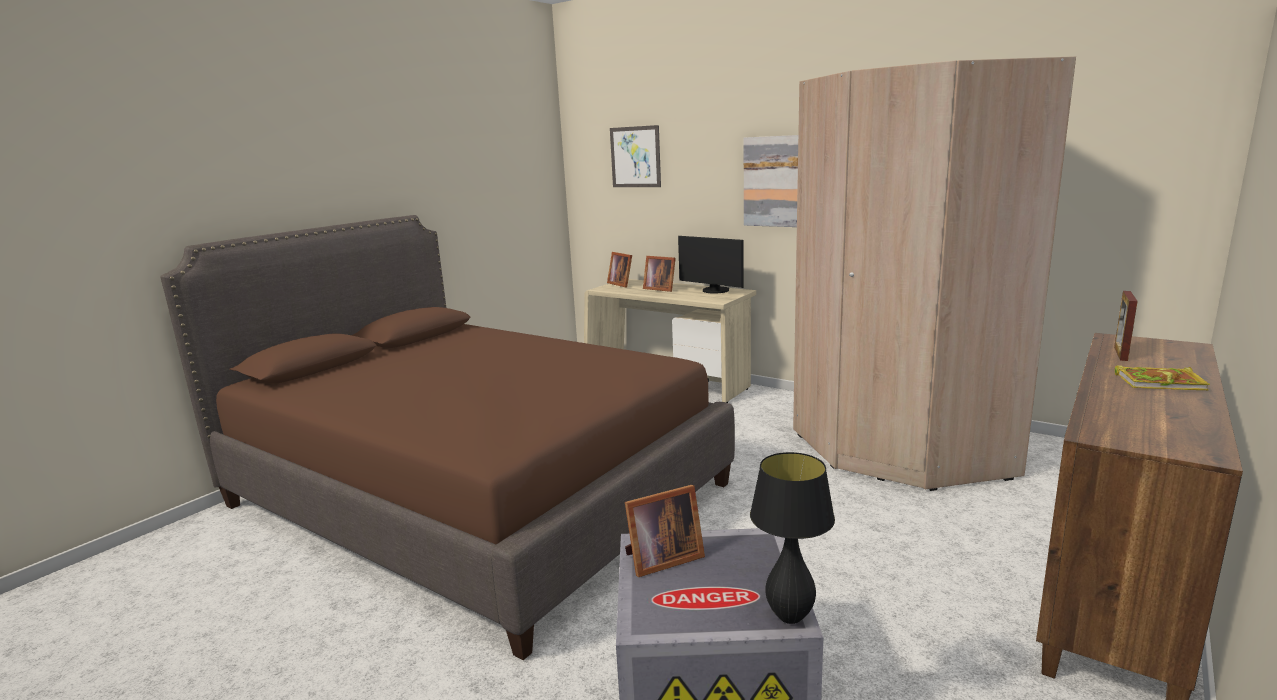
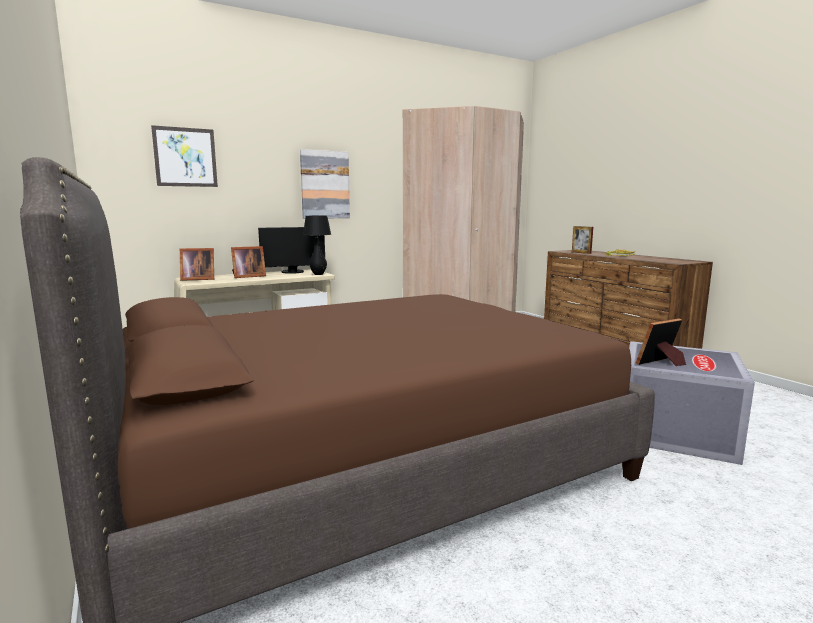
camera: 65 degrees left, 5 degrees down
picture frame [625,485,705,577] -> picture frame turned 120 degrees counterclockwise [636,318,686,366]
black table lamp [750,452,835,624] -> black table lamp moved to [303,216,331,275]

